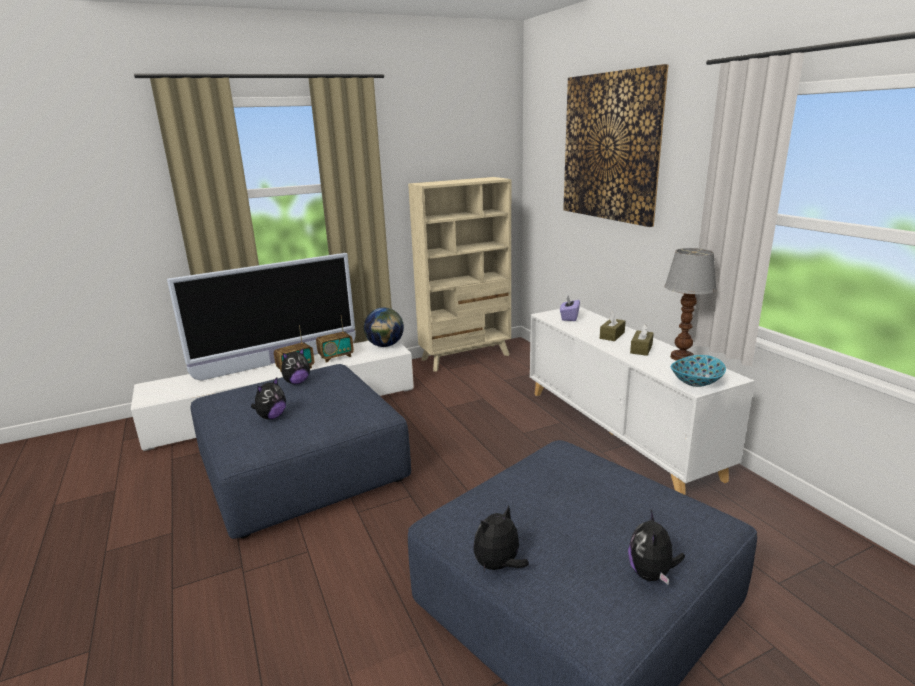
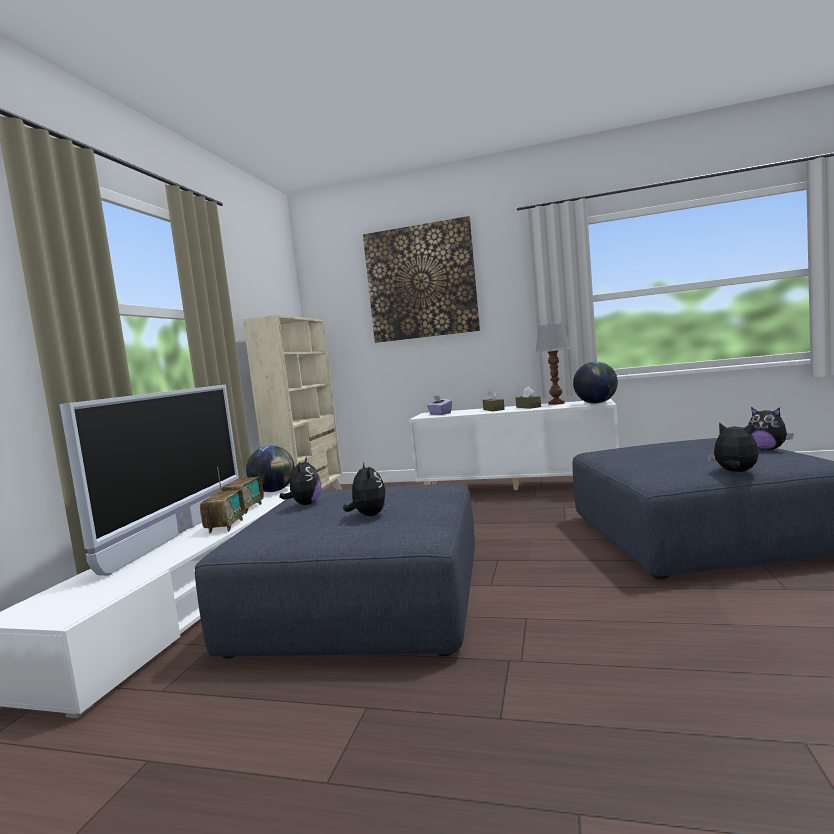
camera: 50 degrees left, 15 degrees down
plush toy [474,505,529,571] -> plush toy turned 135 degrees clockwise [707,422,759,472]
bowl [671,355,726,387] -> globe [573,362,618,404]

